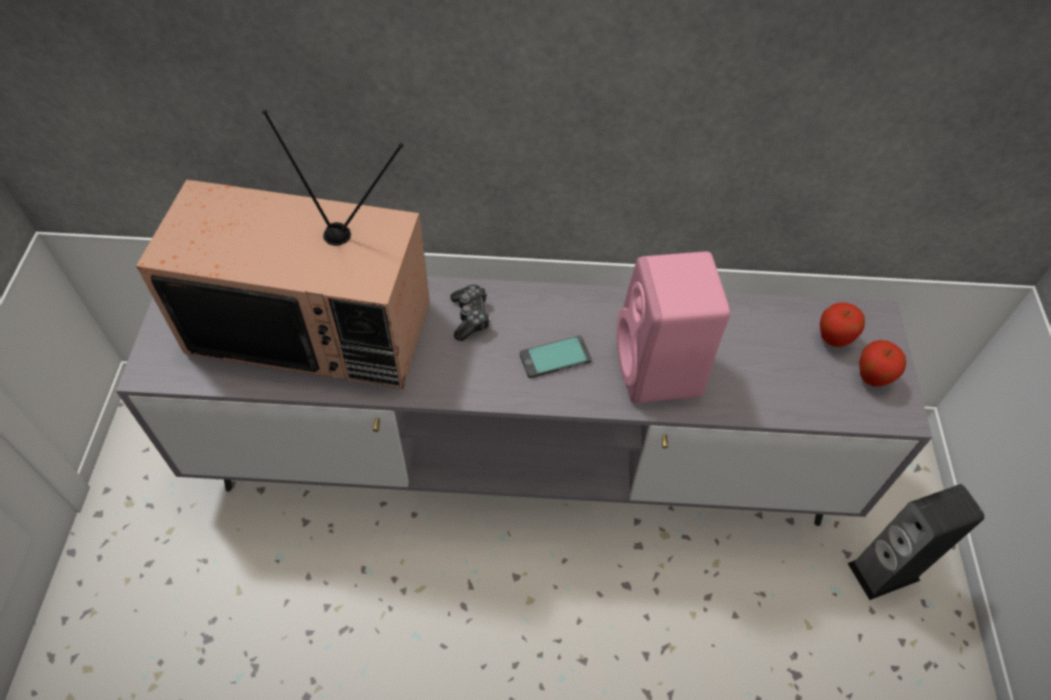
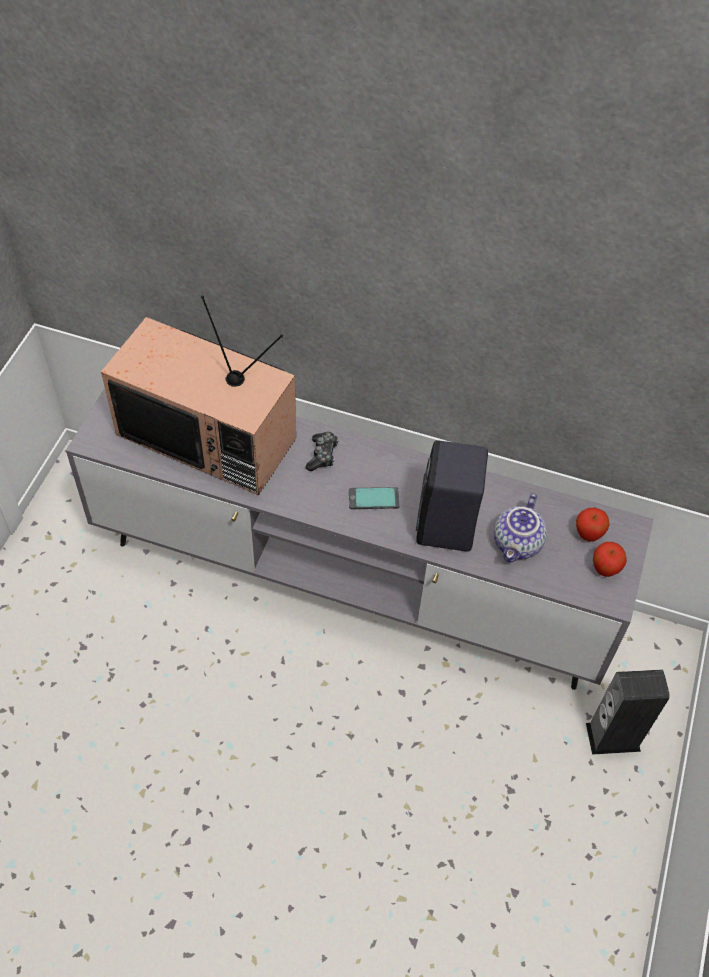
camera: 15 degrees right, 0 degrees up
pink speaker [617,252,730,403] -> black speaker [416,440,488,552]
none -> teapot [494,493,547,563]

